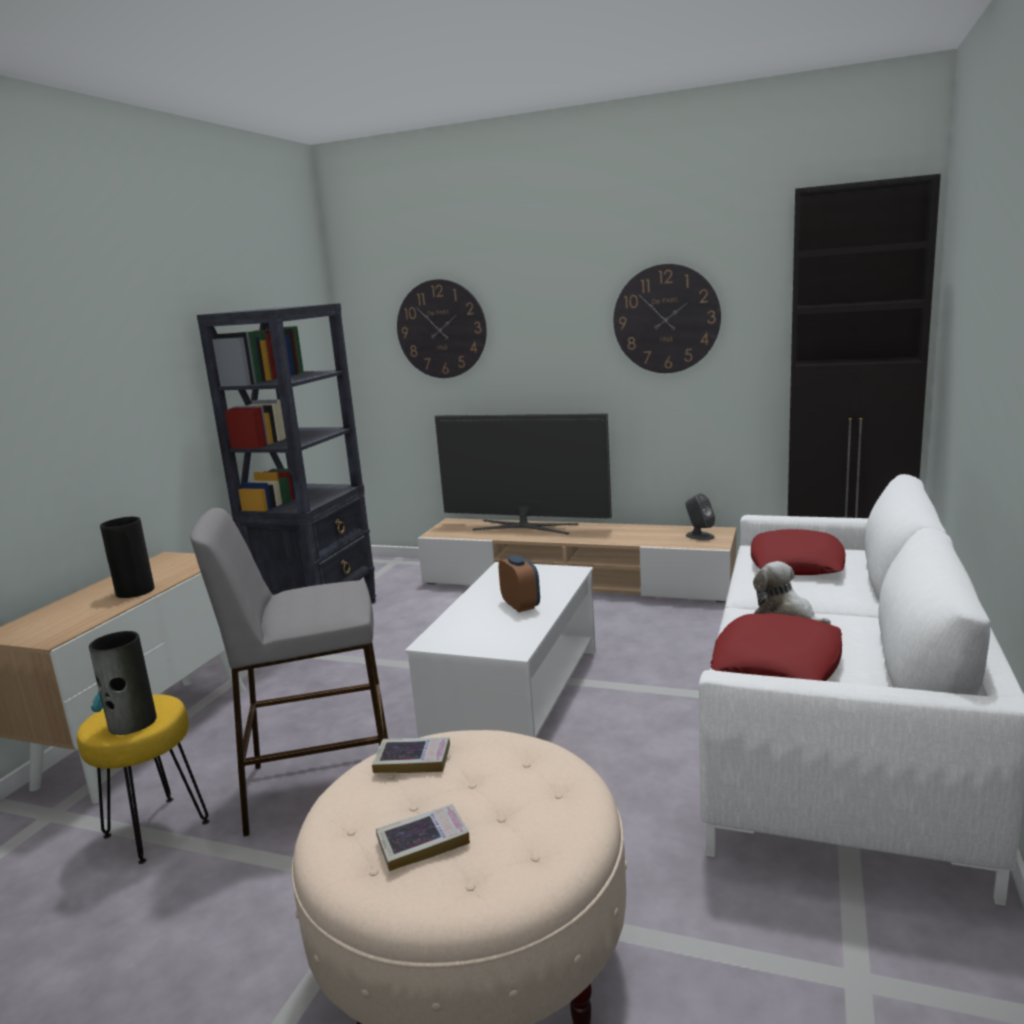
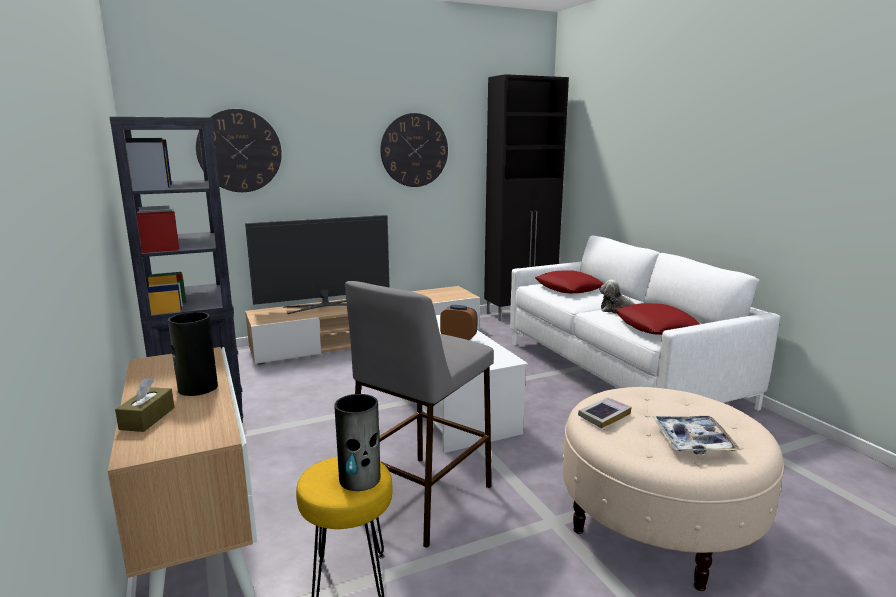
camera: 45 degrees left, 0 degrees up
book [376,804,470,871] -> tray [652,416,741,454]
grey speaker [685,493,715,540] -> none
none -> brown tissue box [115,378,175,432]

